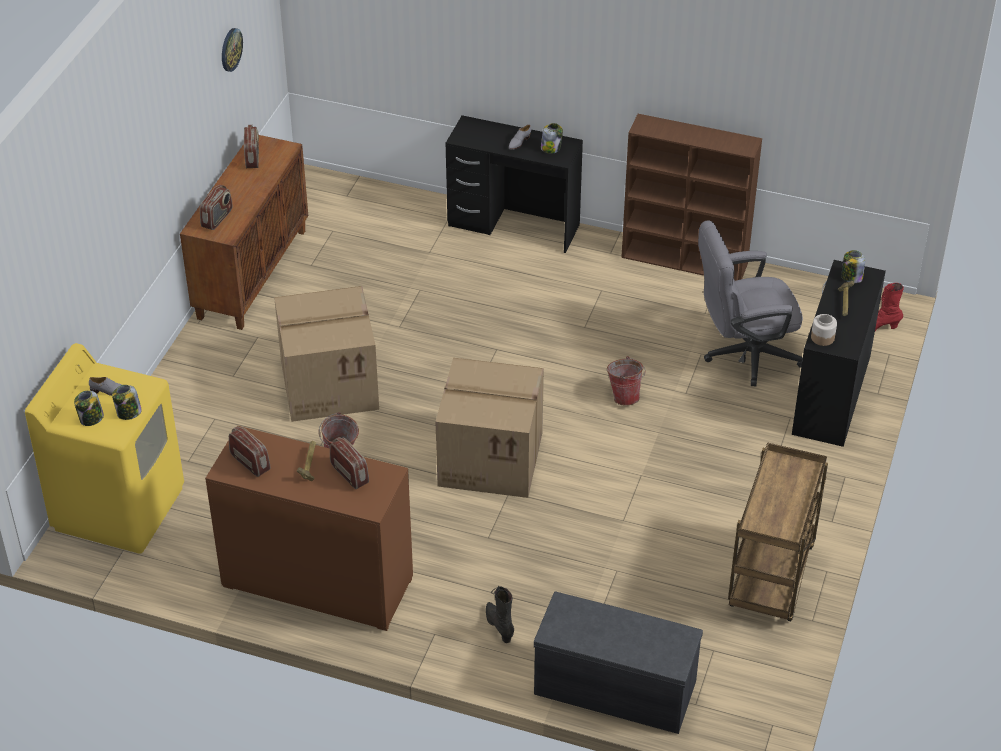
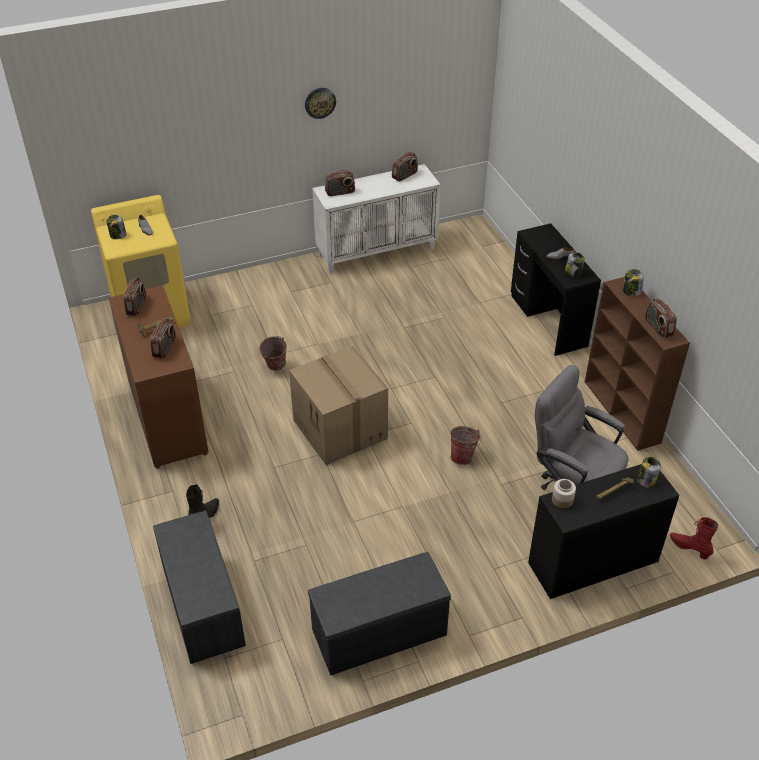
camera: 50 degrees right, 0 degrees up
jar [112,385,142,420] -> jar moved to [623,269,644,296]
brown cabinet [180,135,308,330] -> white cabinet [312,164,440,274]
wall clock [222,28,243,72] -> wall clock moved to [305,88,336,119]
cardboard box [274,286,379,422] -> none
brown cart [728,442,828,621] -> grey bench [308,552,451,676]
none -> radio [645,298,677,338]

